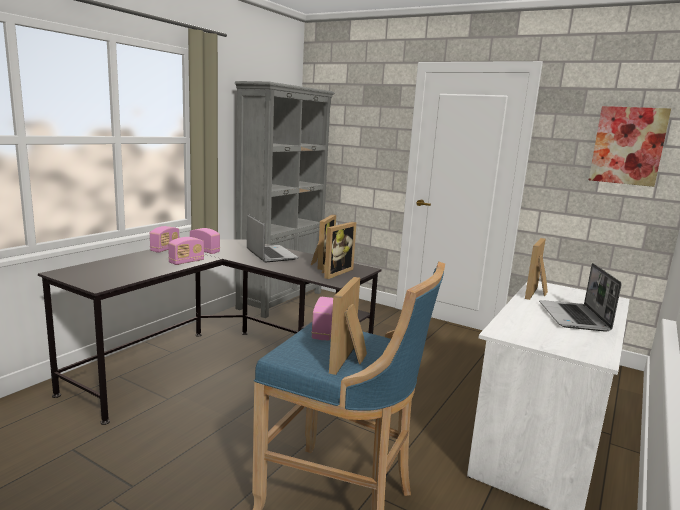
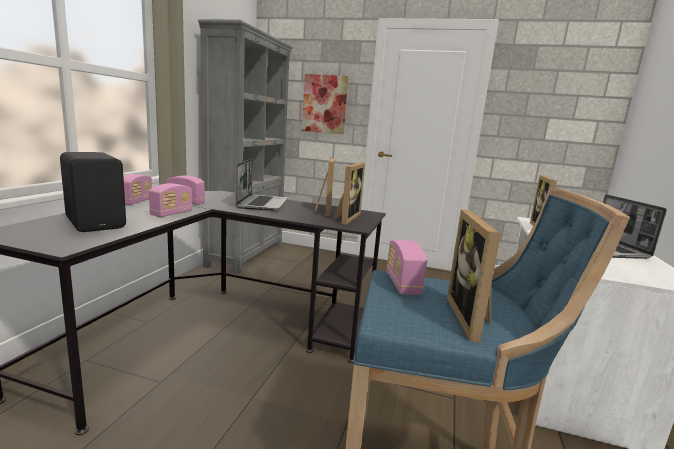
camera: 15 degrees left, 0 degrees up
laptop [247,214,299,262] -> laptop turned 45 degrees clockwise [236,159,288,211]
picture [589,106,671,187] -> picture moved to [302,74,348,134]
none -> black speaker [60,152,126,232]

